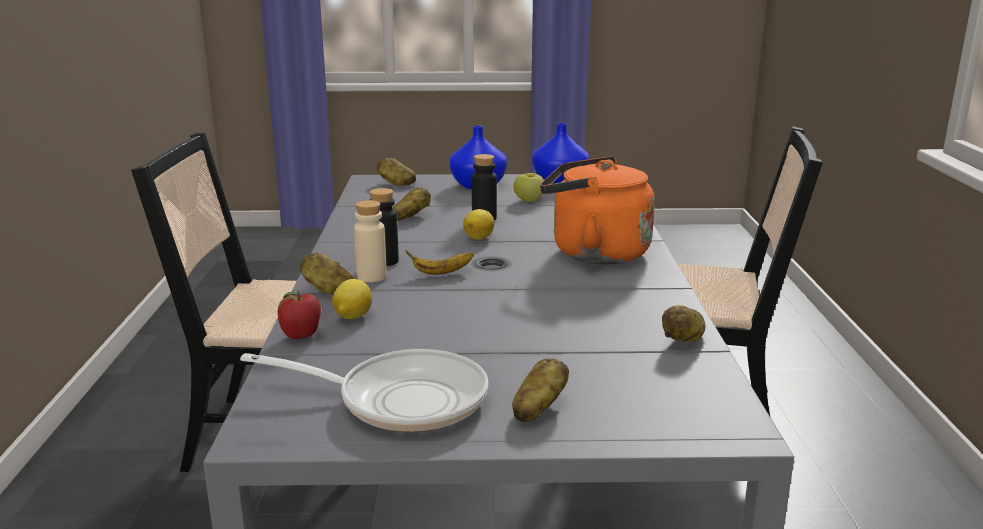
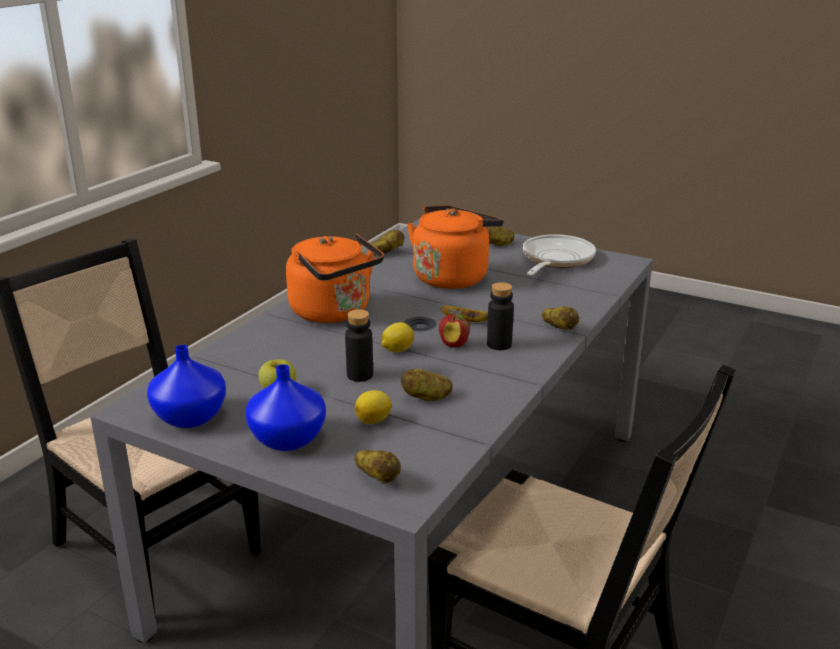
camera: 150 degrees left, 5 degrees up
frying pan [240,349,489,432] -> frying pan turned 75 degrees clockwise [523,234,596,275]
apple [278,290,321,339] -> apple moved to [439,313,470,348]
lemon [332,279,372,319] -> lemon moved to [355,390,391,424]
beige bottle [354,200,387,282] -> none
none -> orange kettle [407,205,503,289]

